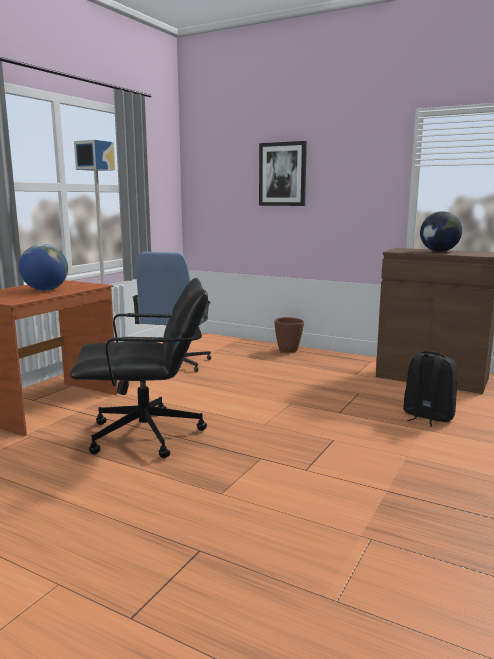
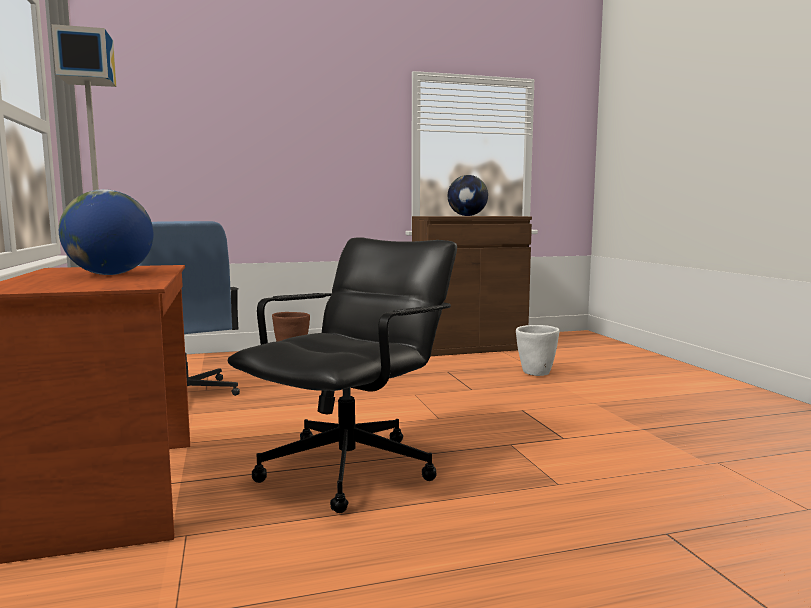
camera: 45 degrees left, 5 degrees down
picture [259,141,307,206] -> none
black backpack [403,351,458,427] -> white planter [516,325,559,376]

